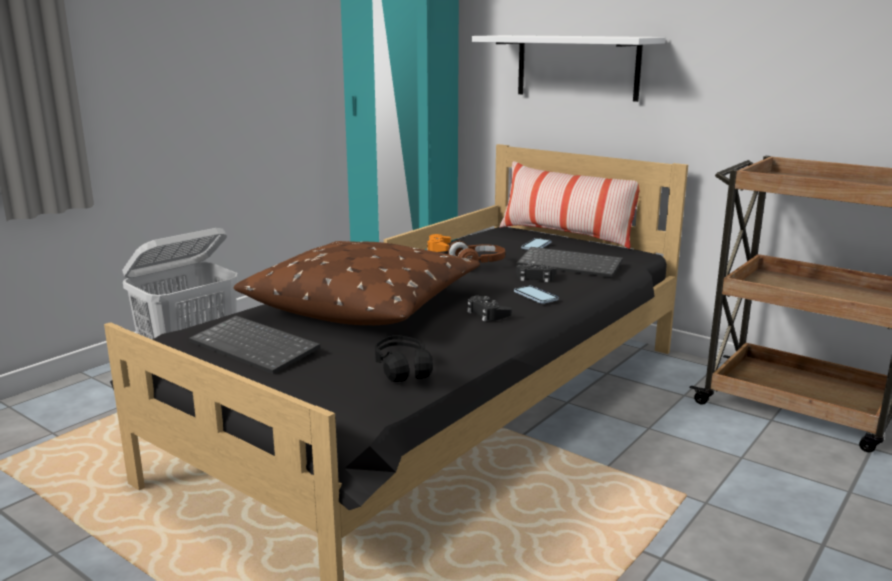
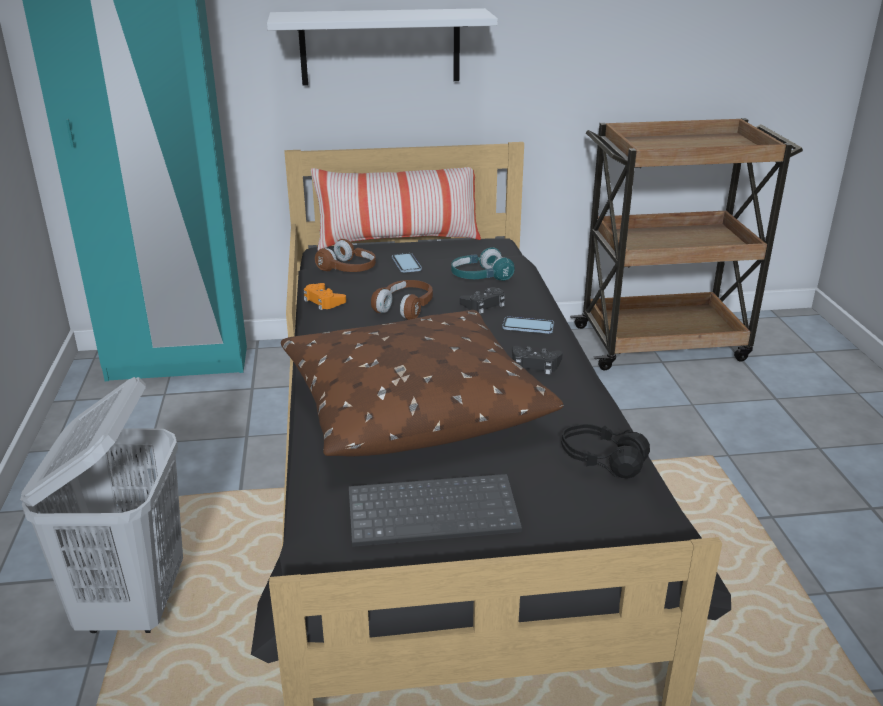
camera: 45 degrees left, 10 degrees up
keyboard [517,247,623,278] -> turquoise headphones [451,247,515,281]
none -> brown headphones [315,239,376,272]

